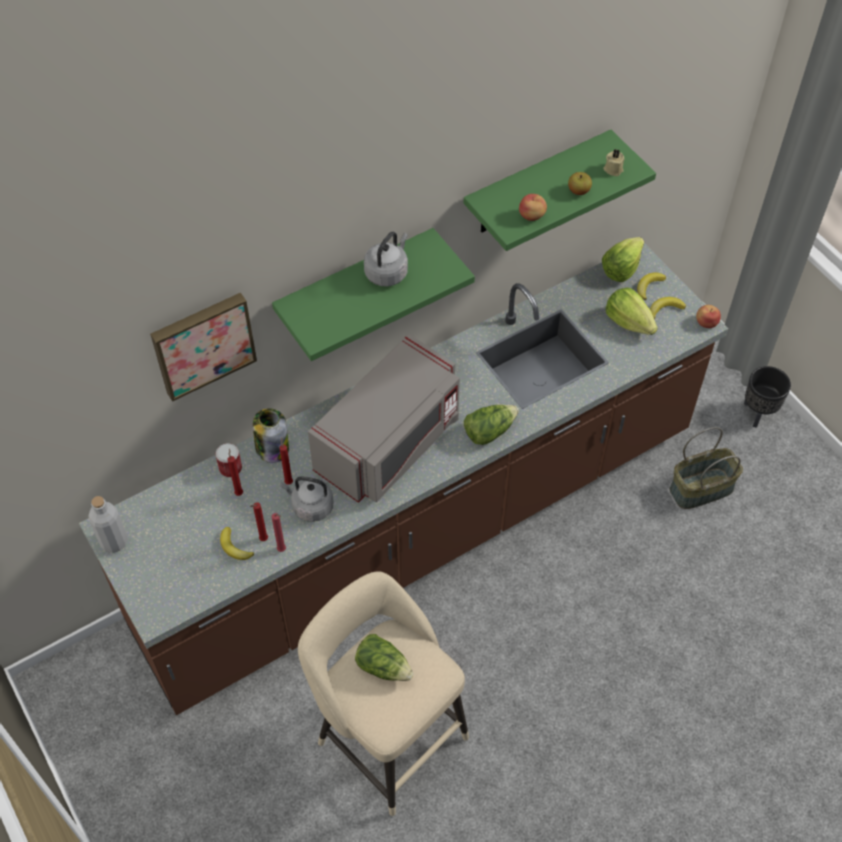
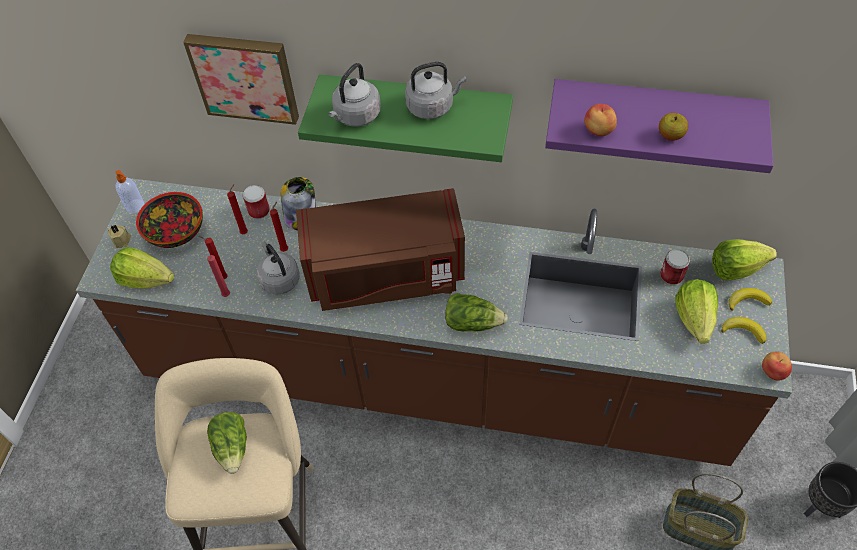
camera: 45 degrees right, 0 degrees up
grey bottle [88,496,128,553] -> soap dispenser [115,170,145,213]
banana [220,527,254,560] -> none
grey microwave [308,334,460,503] -> brown microwave [296,188,465,311]
green shelf [464,130,656,251] -> purple shelf [545,79,773,173]
beige candle [603,149,624,176] -> beige candle moved to [108,225,131,248]
none -> lettuce [110,247,174,289]
none -> bowl [136,192,203,248]
none -> grey kettle [328,63,381,127]
none -> can [660,249,690,285]

